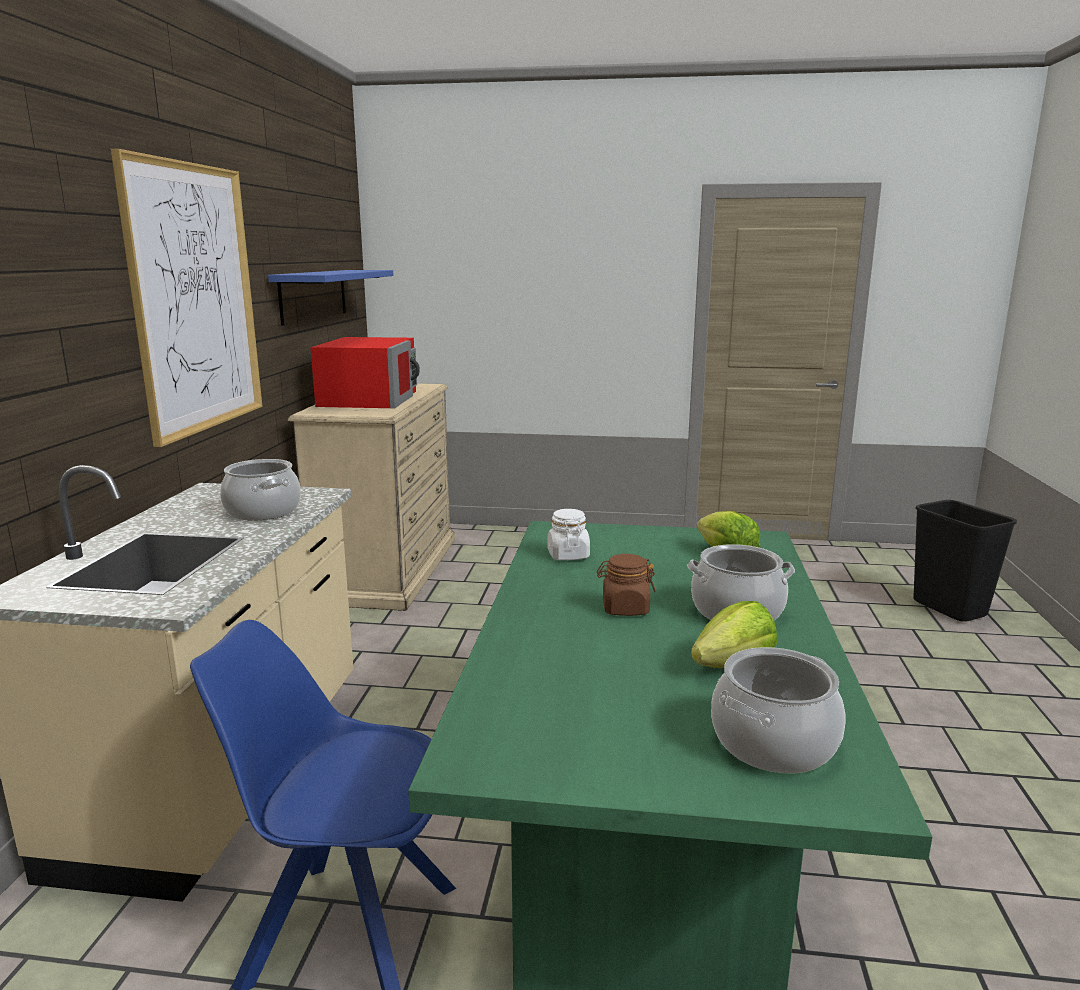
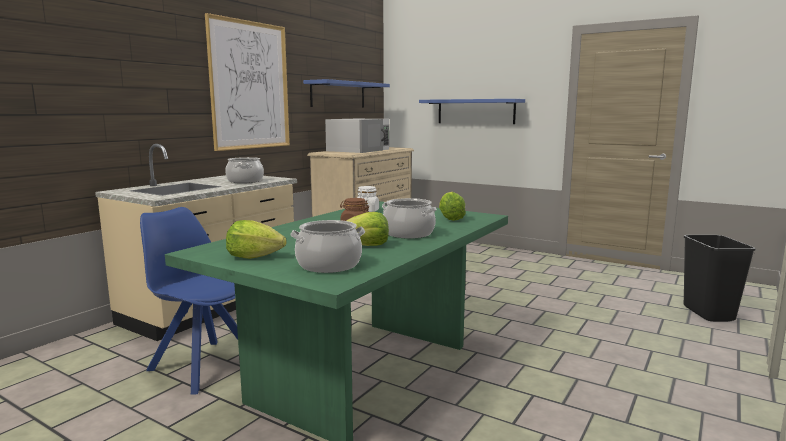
camera: 25 degrees right, 5 degrees down
red microwave [310,337,420,409] -> white microwave [325,119,389,153]
none -> lettuce [226,220,287,259]
none -> blue shelf [419,99,525,124]

